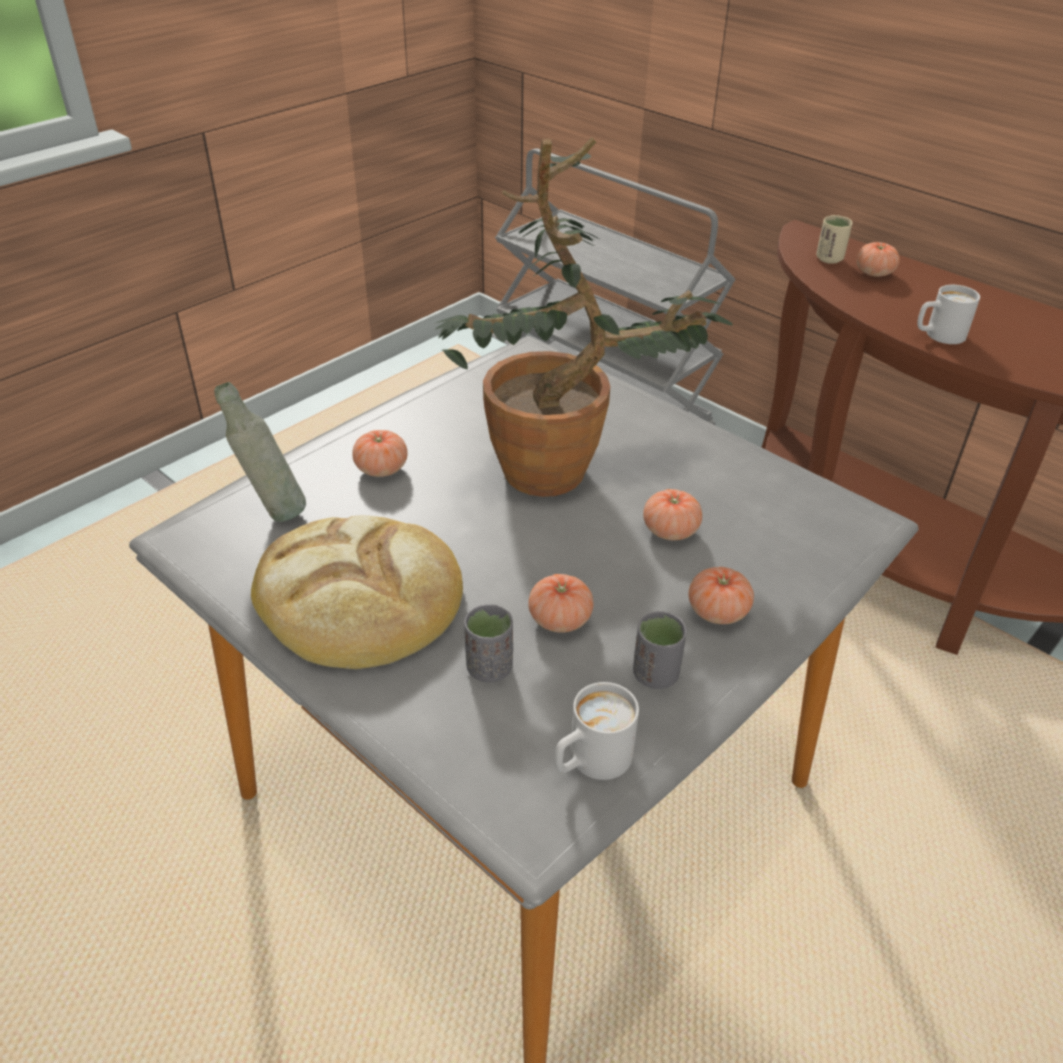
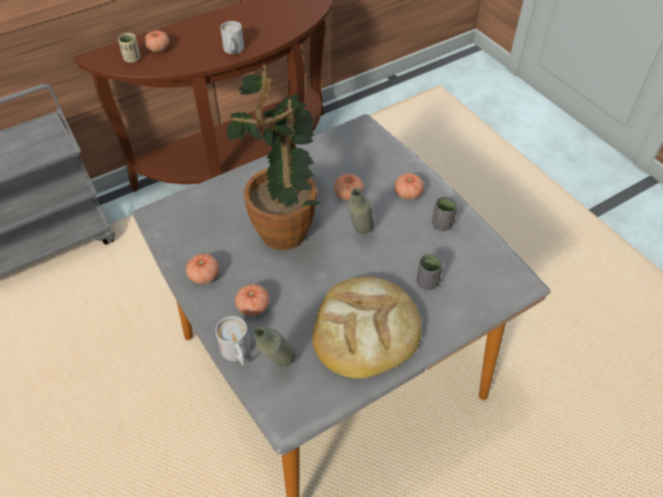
camera: 75 degrees left, 10 degrees up
tomato [528,574,594,633] -> tomato moved to [186,254,219,284]
white mug [554,682,639,780] -> white mug moved to [215,316,250,366]
none -> grey bottle [348,188,374,234]

